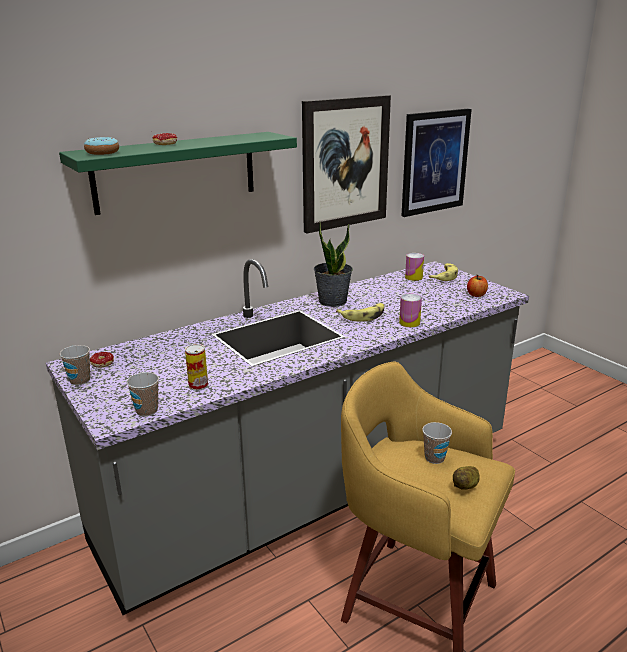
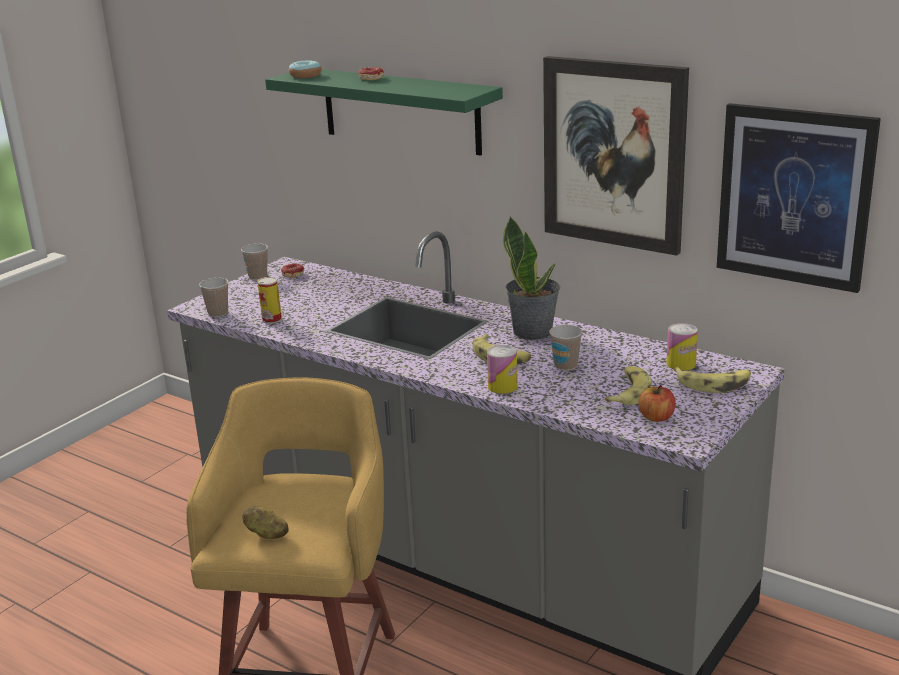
camera: 70 degrees right, 0 degrees up
cup [422,422,452,464] -> cup moved to [549,325,583,371]
none -> banana [605,366,652,405]

